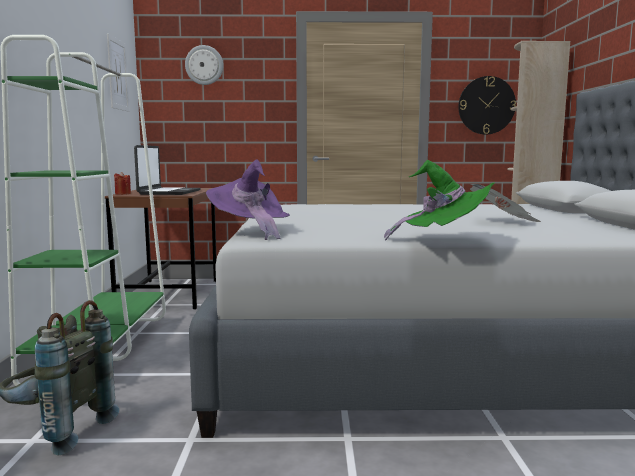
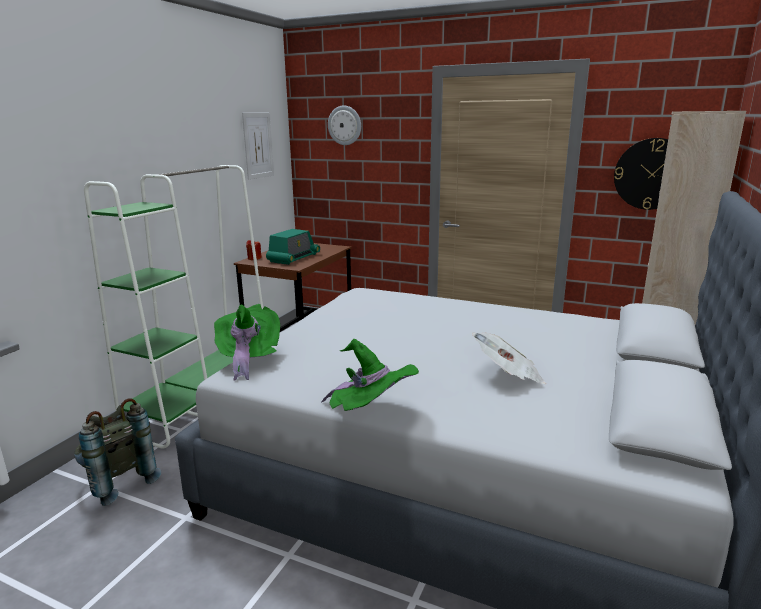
camera: 25 degrees right, 10 degrees up
laptop [134,145,201,195] -> radio [266,229,320,265]
purple hat [206,159,290,240] -> green hat [214,304,280,380]

